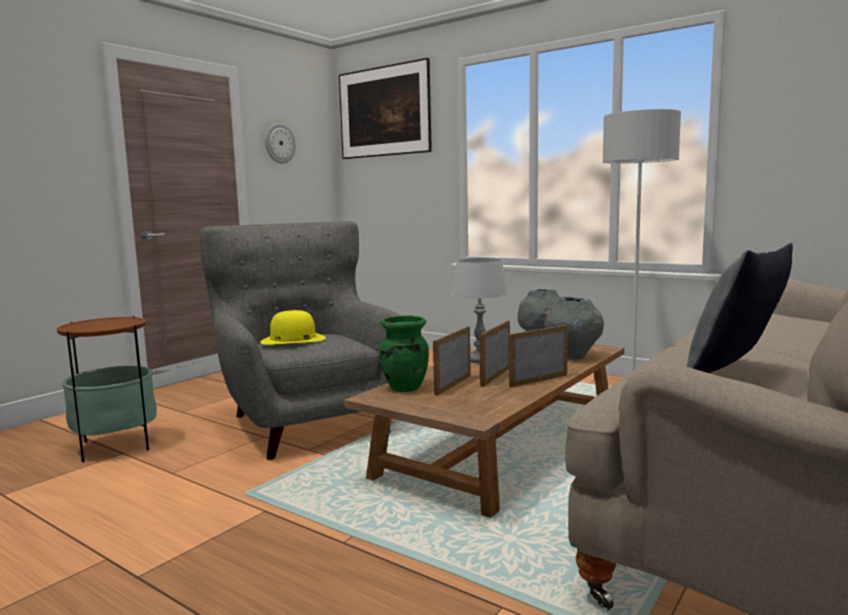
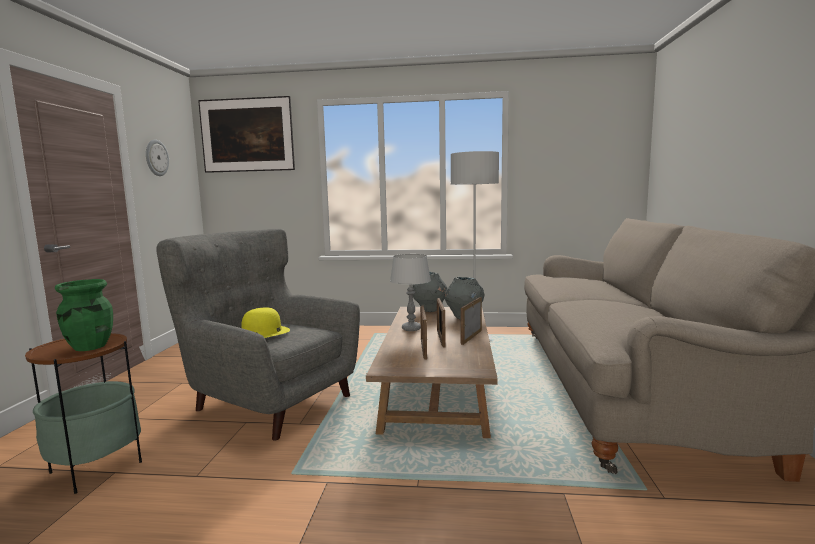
camera: 30 degrees left, 0 degrees up
green vase [380,315,429,392] -> green vase moved to [55,279,113,351]
grey pillow [686,242,793,373] -> none

